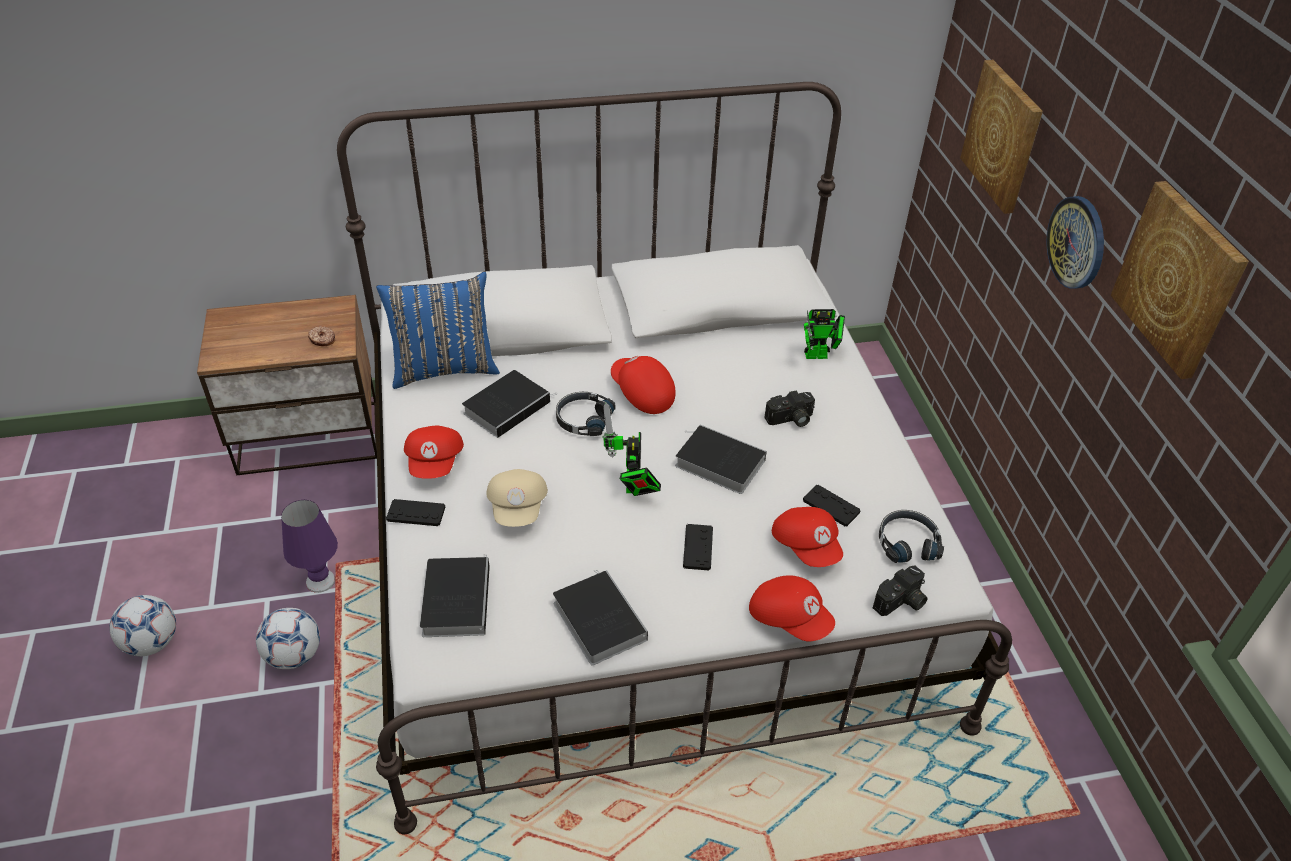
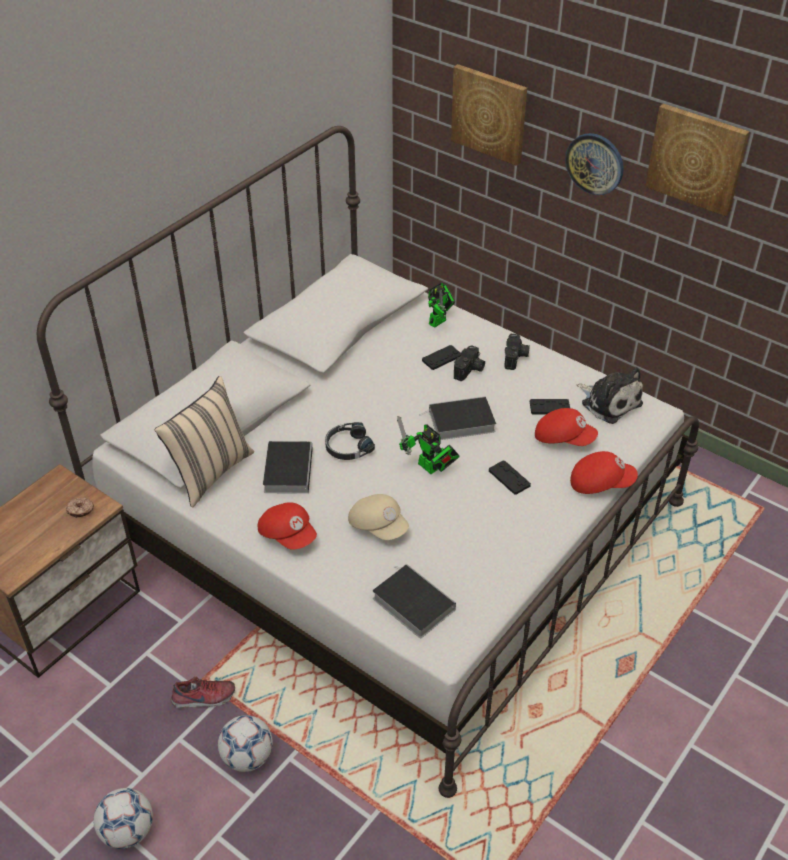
camera: 40 degrees left, 0 degrees up
purple table lamp [281,500,338,593] -> shoe [171,677,235,708]
blue pillow [376,272,500,389] -> beige pillow [154,376,254,507]
black game controller [386,499,445,526] -> black game controller moved to [422,345,461,370]
book [553,570,648,666] -> none
red cap [611,356,675,414] -> none
camera [873,566,928,616] -> camera moved to [504,334,530,370]
black headphones [879,510,944,563] -> plush toy [576,367,643,424]

